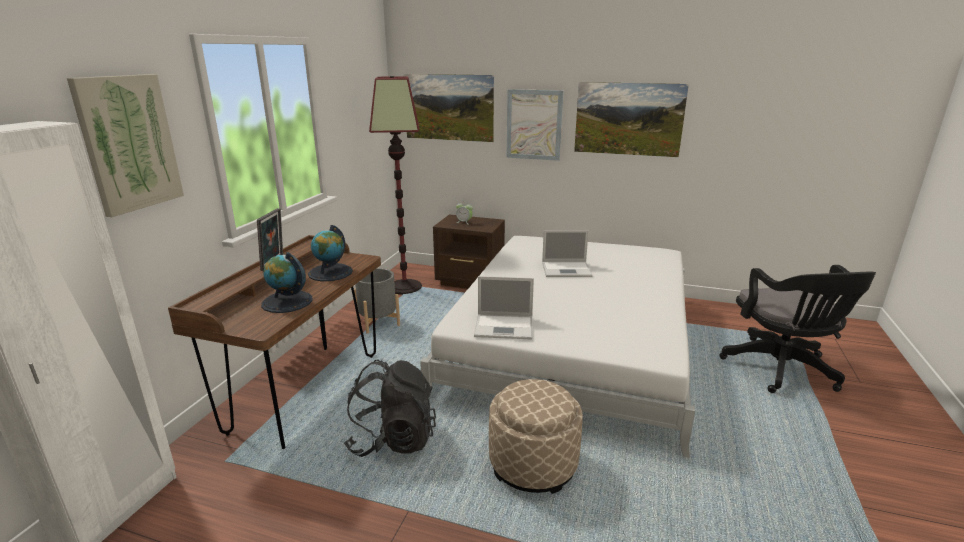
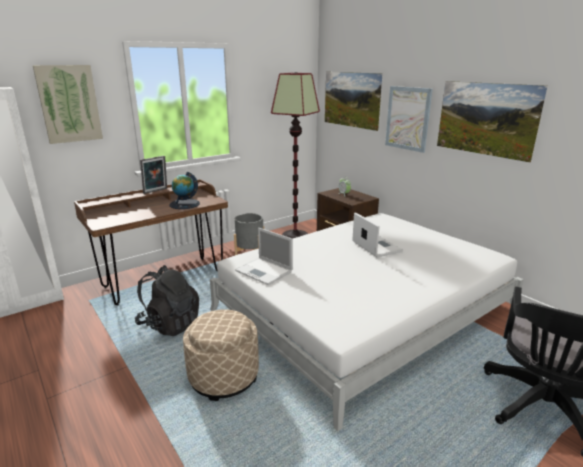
camera: 35 degrees right, 0 degrees up
globe [261,252,312,313] -> none
laptop [542,230,592,277] -> laptop turned 150 degrees counterclockwise [352,212,403,258]

